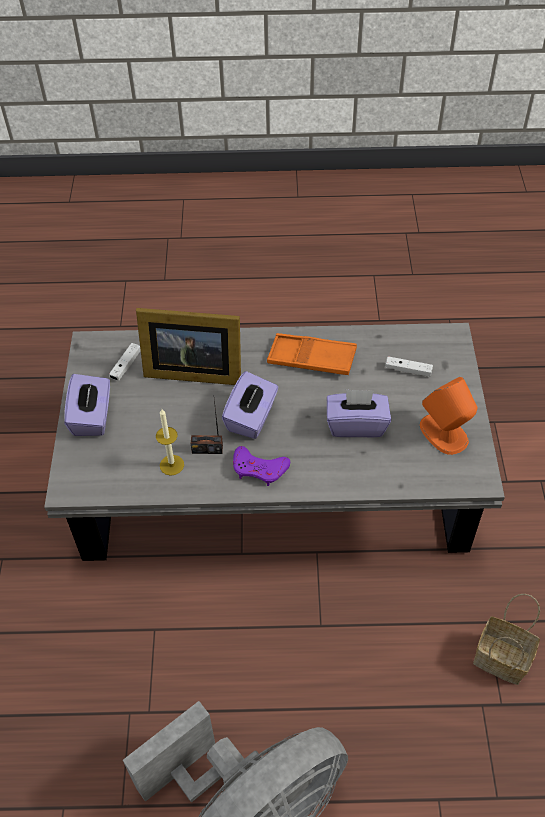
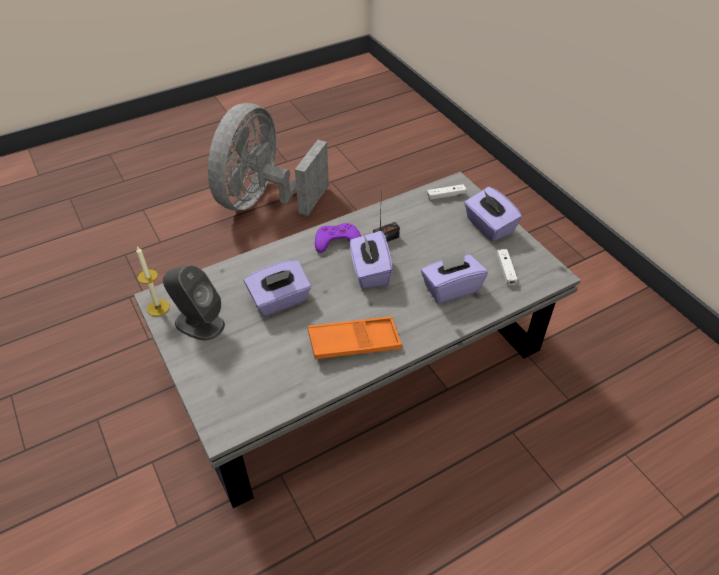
camera: 150 degrees right, 5 degrees down
picture frame [136,308,241,385] -> purple tissue box [421,251,488,304]
candle [156,408,184,476] -> candle moved to [136,246,170,316]
white game controller [385,356,433,377] -> white game controller moved to [427,184,467,200]
orange speaker [420,377,477,455] -> grey speaker [163,265,225,341]
basket [473,594,540,685] -> none

